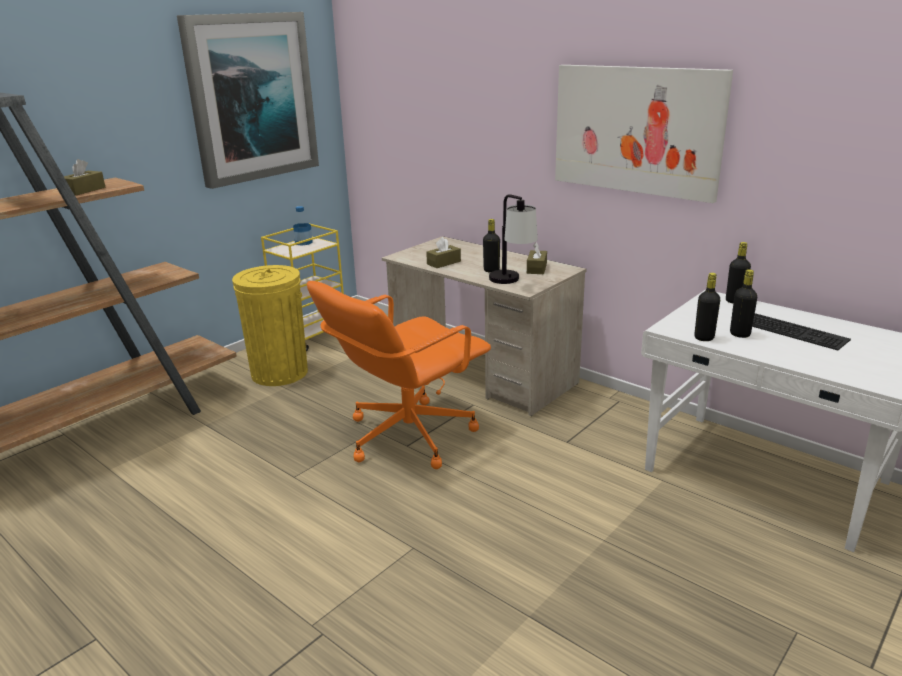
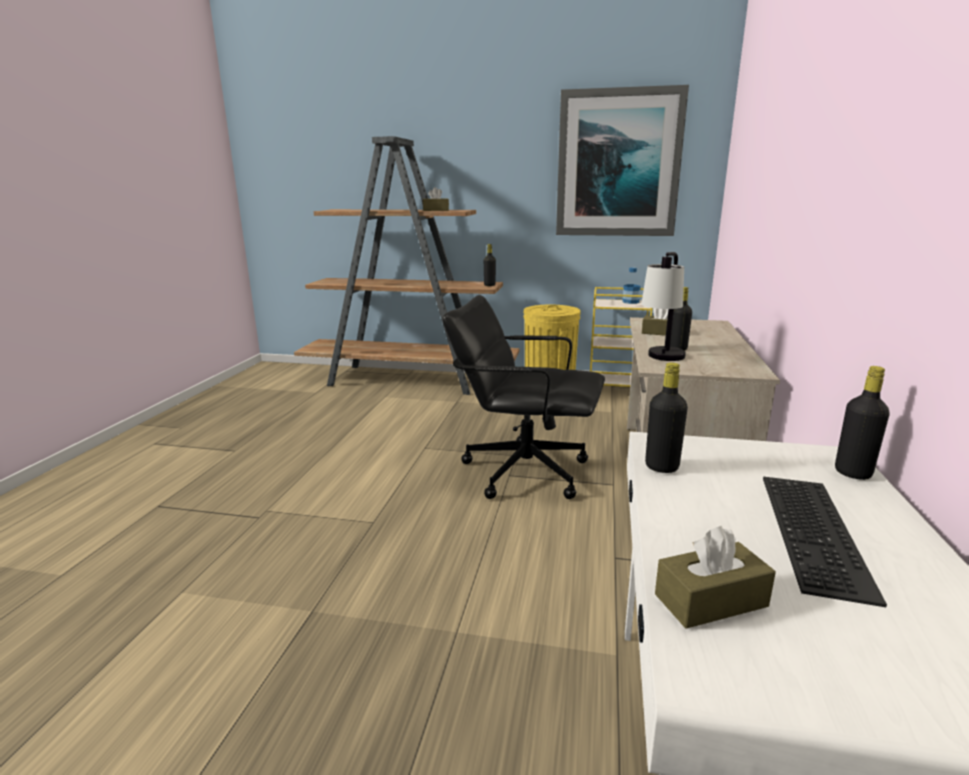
camera: 60 degrees right, 5 degrees down
orange office chair [307,281,491,469] -> black office chair [443,295,605,499]
brown tissue box [527,242,547,274] -> brown tissue box moved to [655,526,776,629]
picture [555,65,733,203] -> none
black bottle [730,269,757,338] -> black bottle moved to [484,244,496,286]

